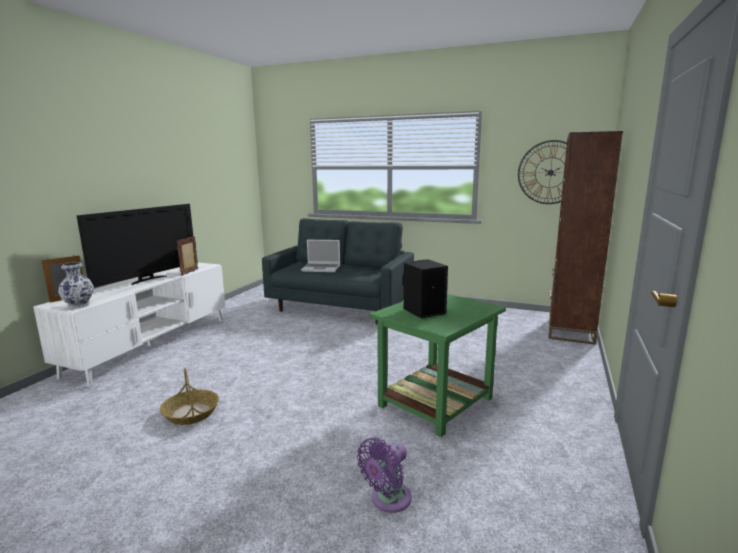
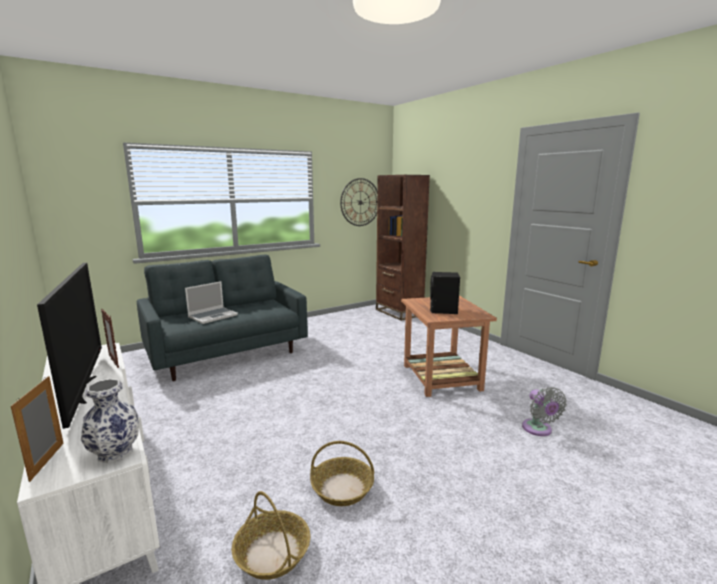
camera: 55 degrees left, 0 degrees up
purple fan [357,438,412,513] -> grey fan [522,387,567,436]
green side table [369,294,506,437] -> brown side table [401,296,497,397]
none -> basket [232,491,310,580]

